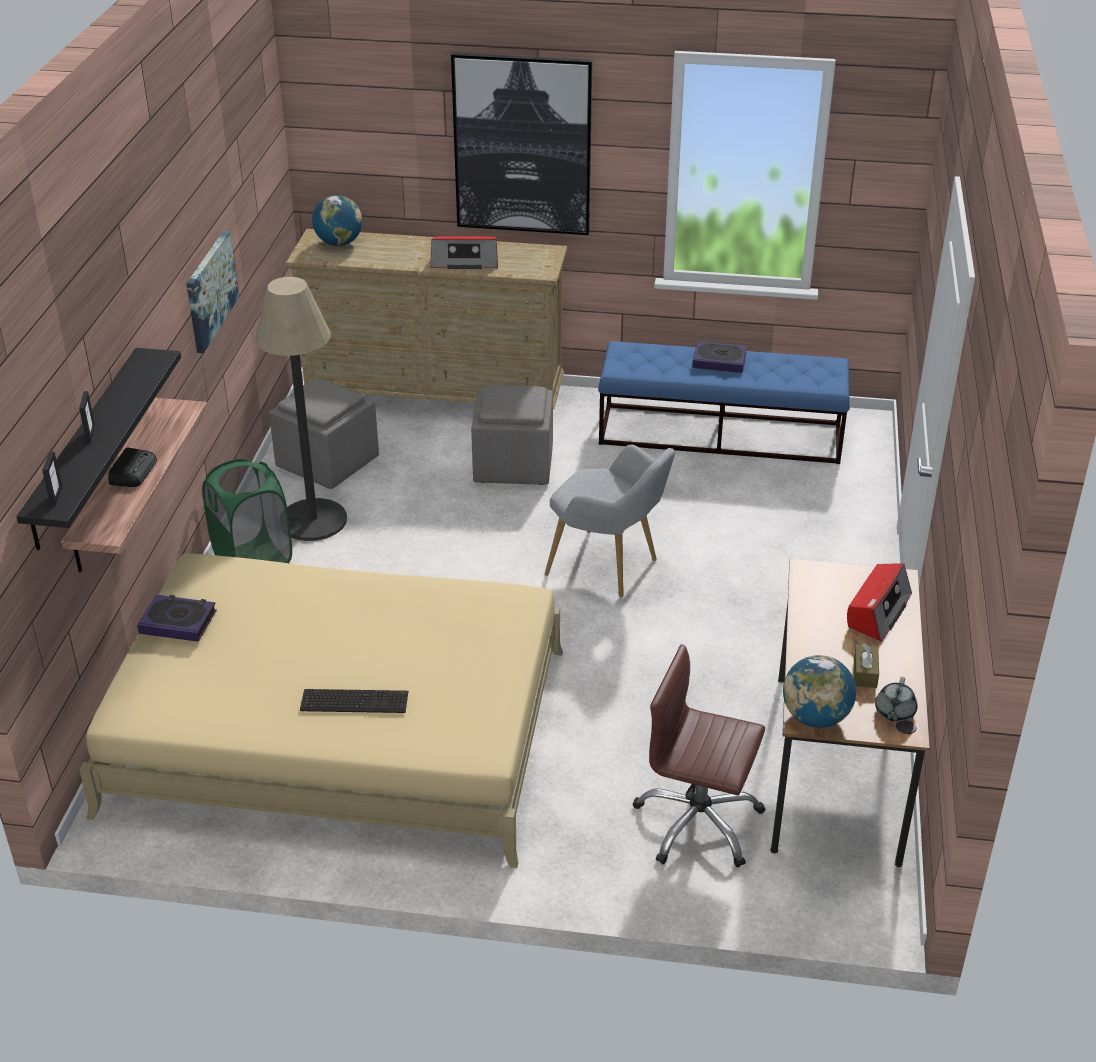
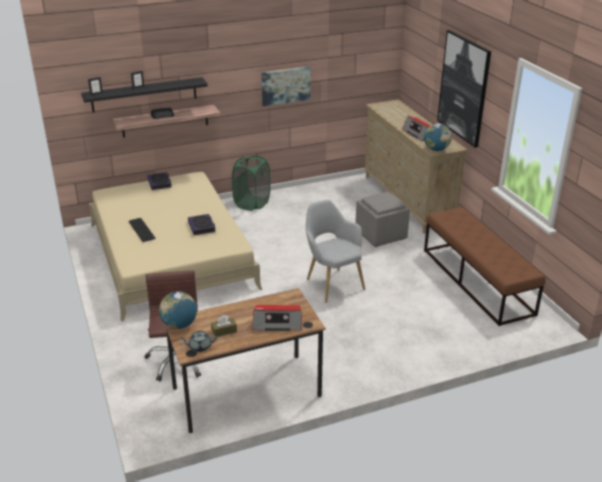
camera: 60 degrees right, 5 degrees down
floor lamp [254,277,347,541] -> none
grey ottoman [269,378,379,489] -> none
globe [312,195,362,246] -> globe moved to [424,123,452,151]
grey armchair [545,445,675,598] -> grey armchair turned 150 degrees clockwise [306,200,365,303]
blue bench [598,341,850,464] -> brown bench [424,207,546,326]
book [692,341,747,373] -> book moved to [188,214,216,235]

